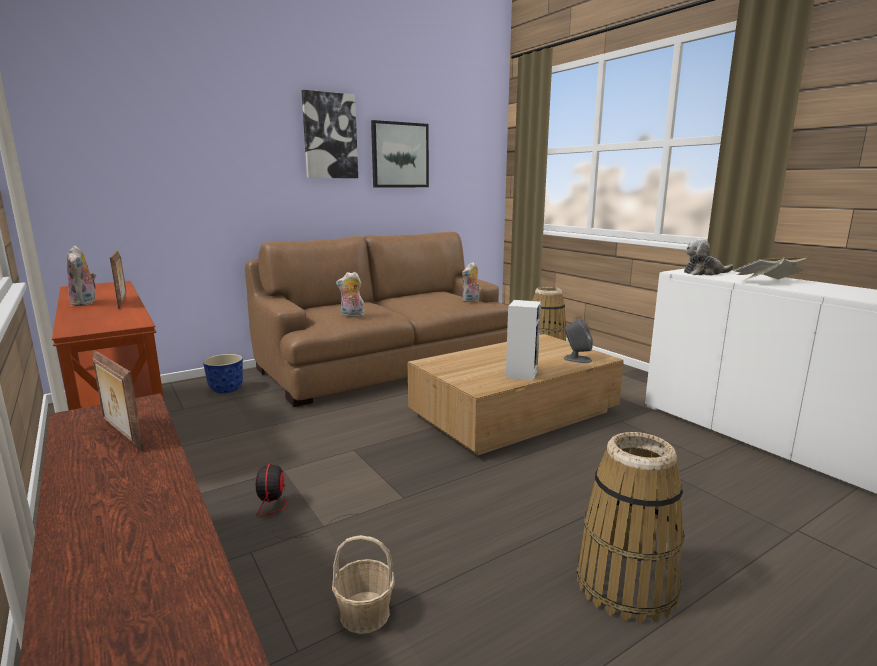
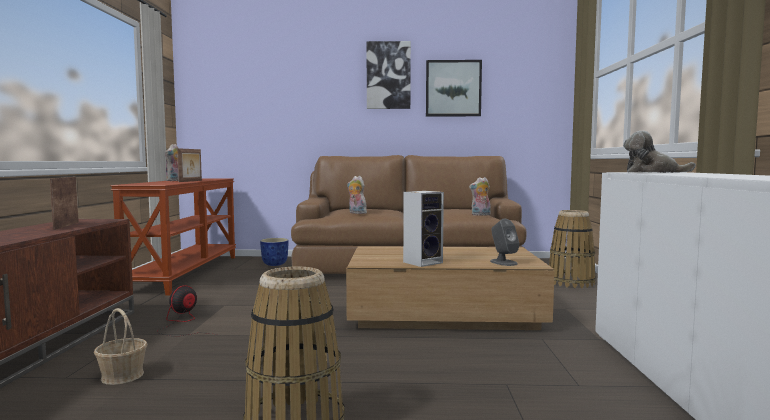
camera: 35 degrees right, 10 degrees down
book [732,257,807,282] -> none

